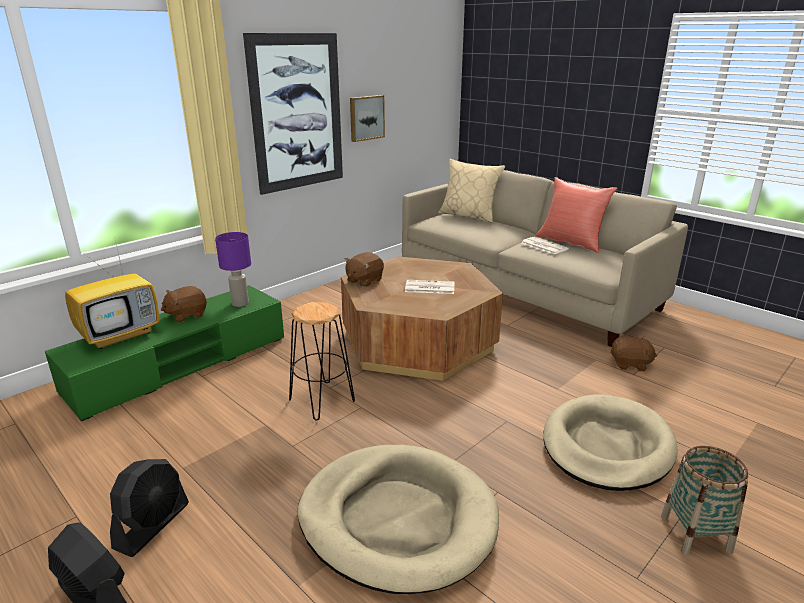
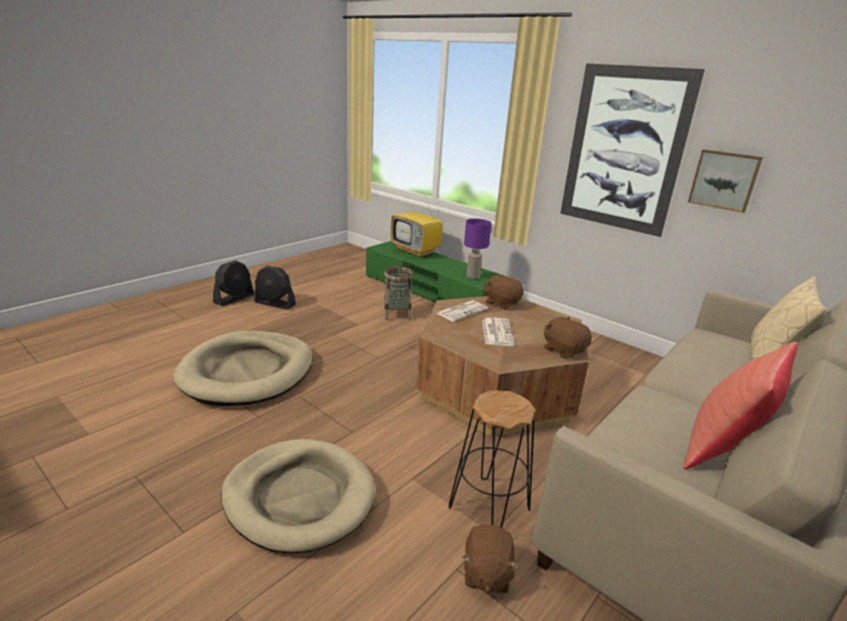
camera: 85 degrees right, 0 degrees up
brown plush toy [161,286,207,323] -> brown plush toy moved to [544,317,592,359]
black stool [289,302,355,421] -> black stool moved to [449,390,536,528]
newspaper [522,237,569,255] -> newspaper moved to [437,301,488,322]
basket [661,446,748,555] -> basket moved to [384,266,413,320]

